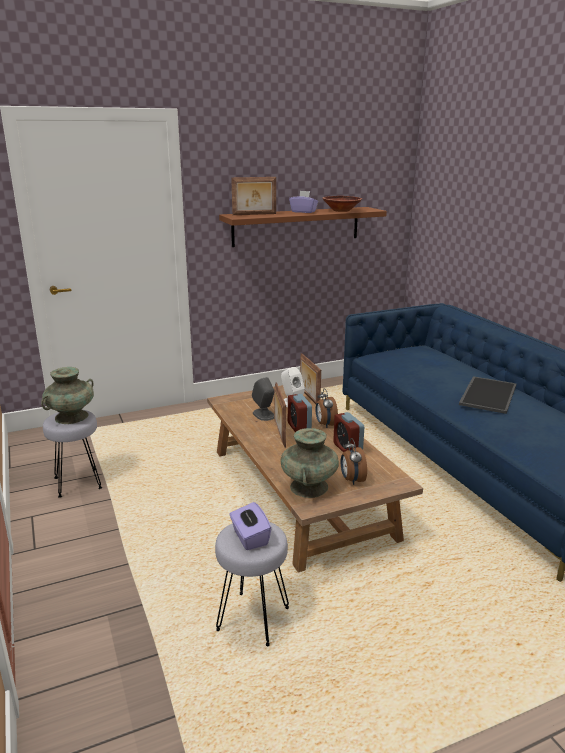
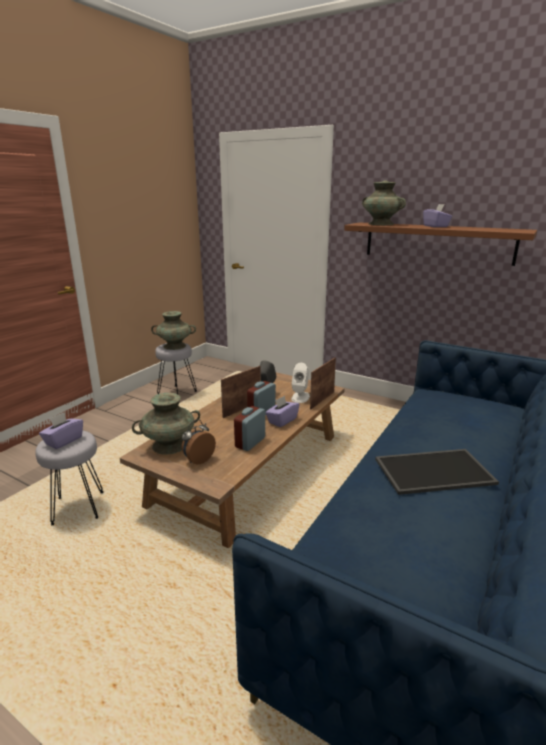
camera: 55 degrees right, 0 degrees up
picture frame [231,177,276,215] -> turquoise vase [362,180,406,225]
alarm clock [316,388,338,428] -> purple tissue box [265,396,299,427]
brown bowl [323,196,362,212] -> none

